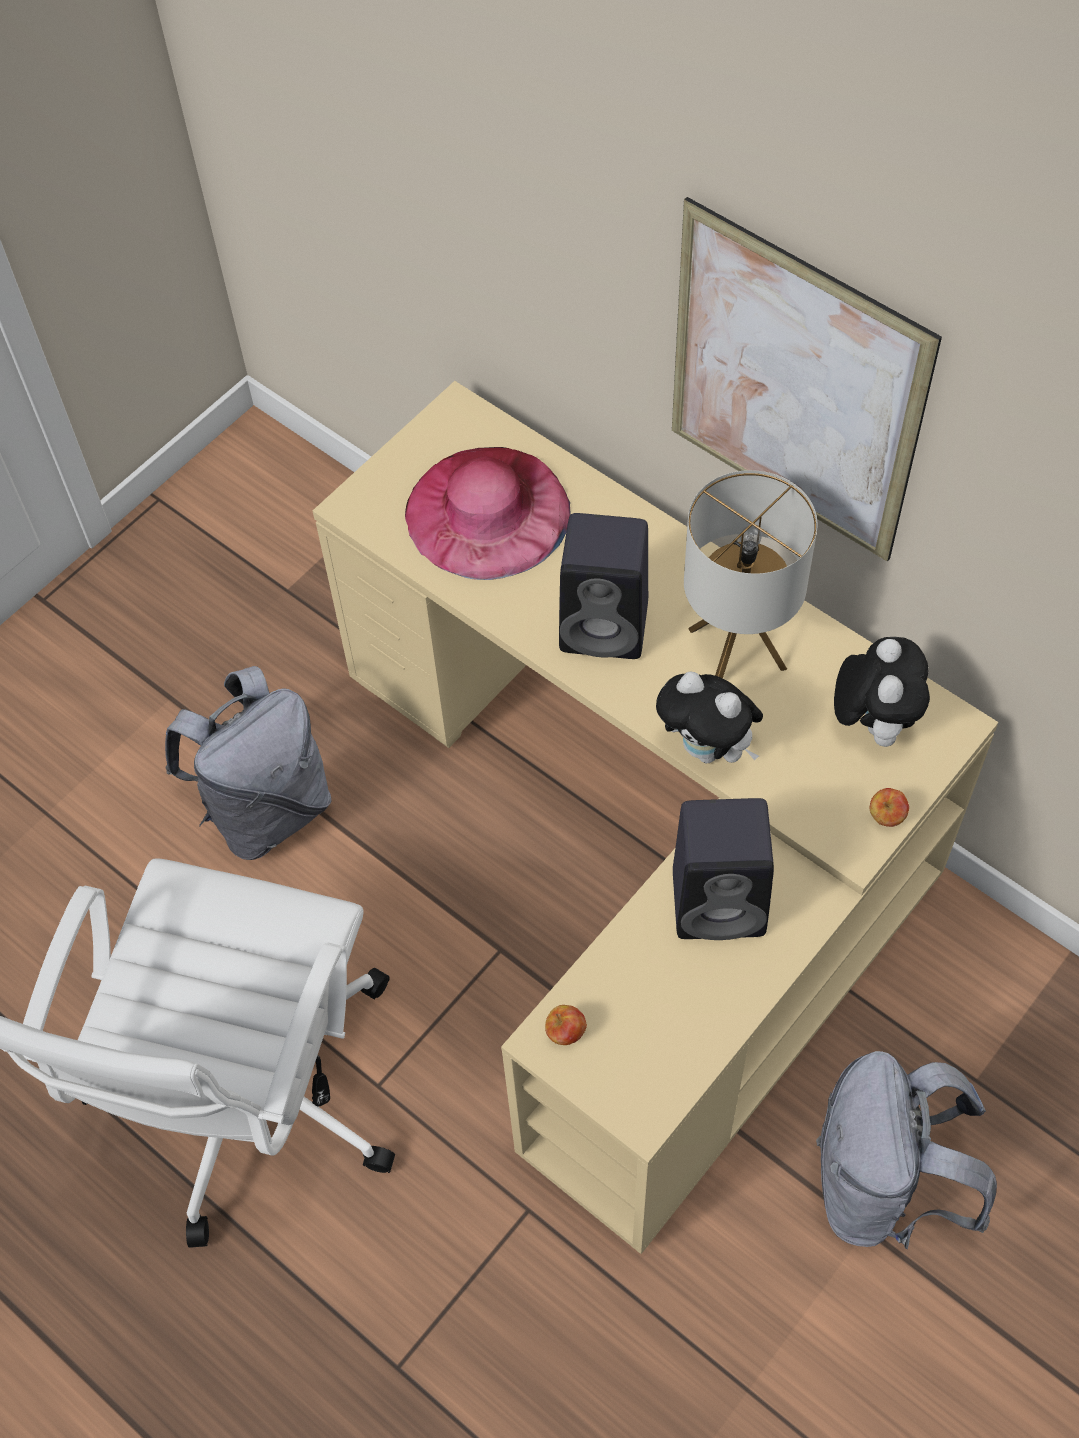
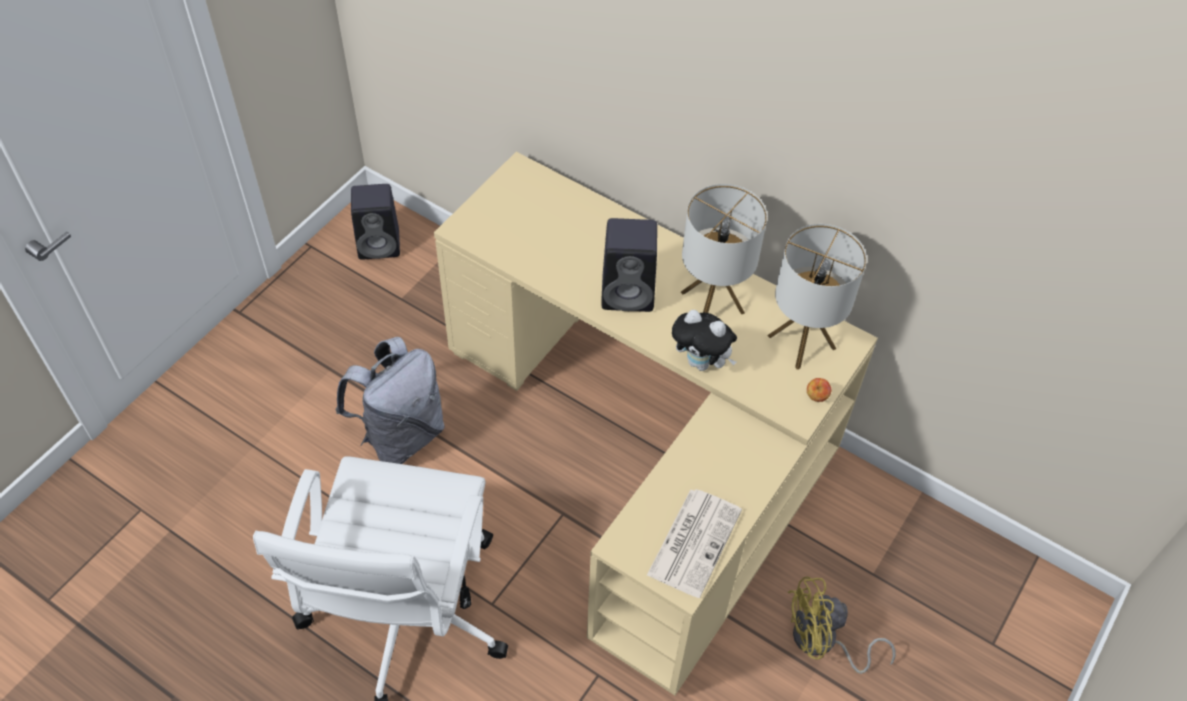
camera: 10 degrees left, 5 degrees down
pink hat [405,447,571,580] -> none
apple [545,1005,587,1045] -> none
picture [672,197,942,562] -> none
black speaker [673,798,774,940] -> black speaker moved to [351,184,400,260]
grey backpack [816,1051,997,1249] -> yellow fan [788,576,896,674]
plush toy [834,637,930,747] -> table lamp [768,224,867,370]
none -> newspaper [647,489,742,598]

